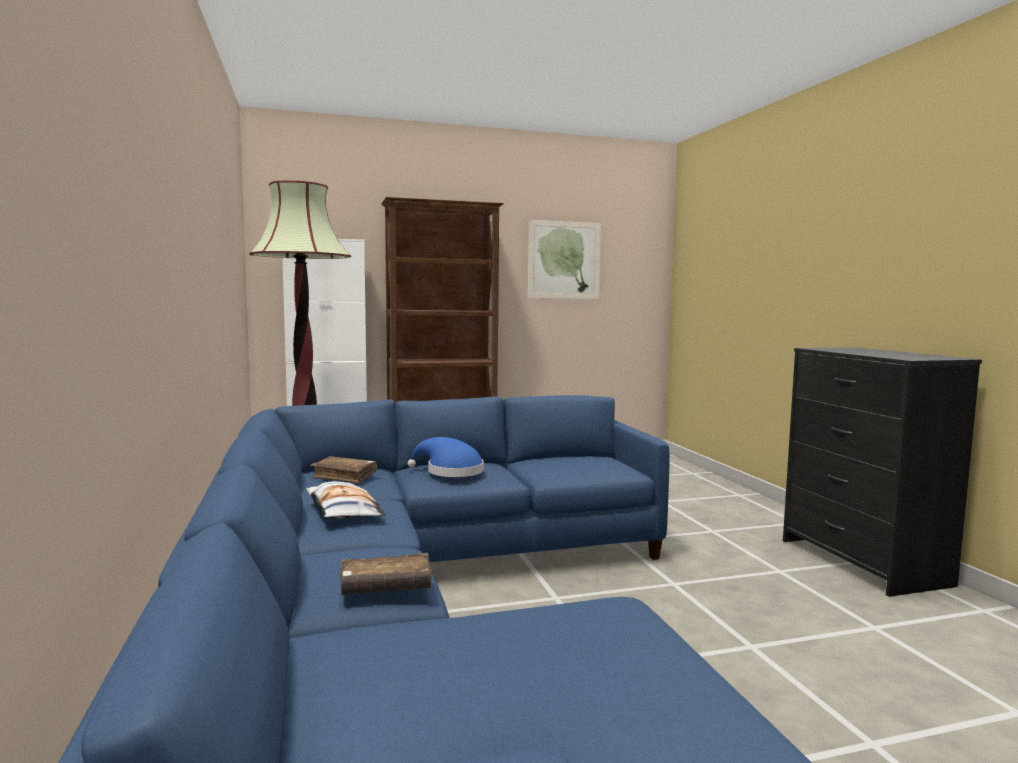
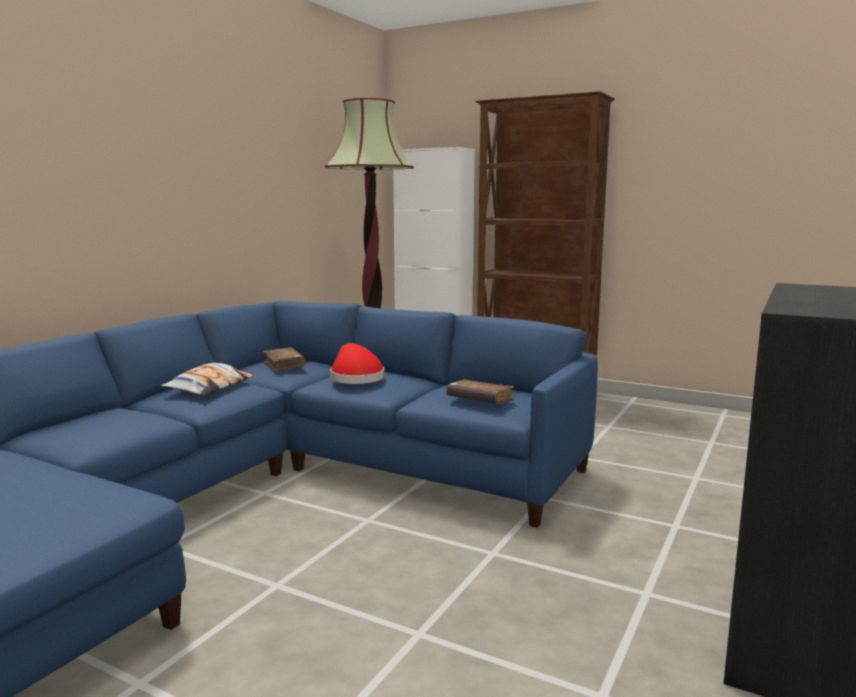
camera: 45 degrees right, 5 degrees up
brown book [340,553,433,595] -> brown book moved to [446,379,514,404]
blue hat [408,437,484,477] -> red hat [330,343,384,384]
picture [528,220,601,299] -> none

